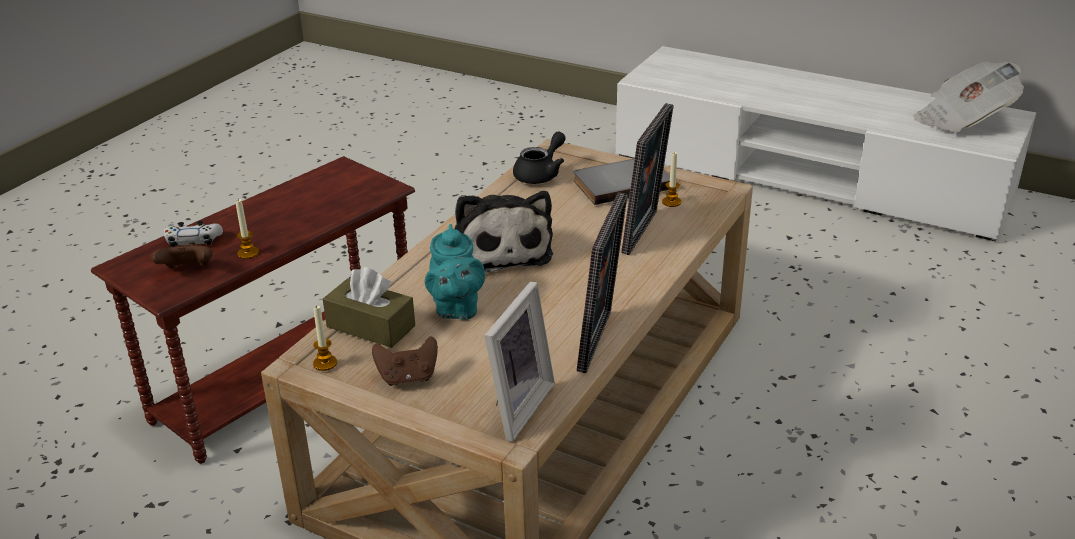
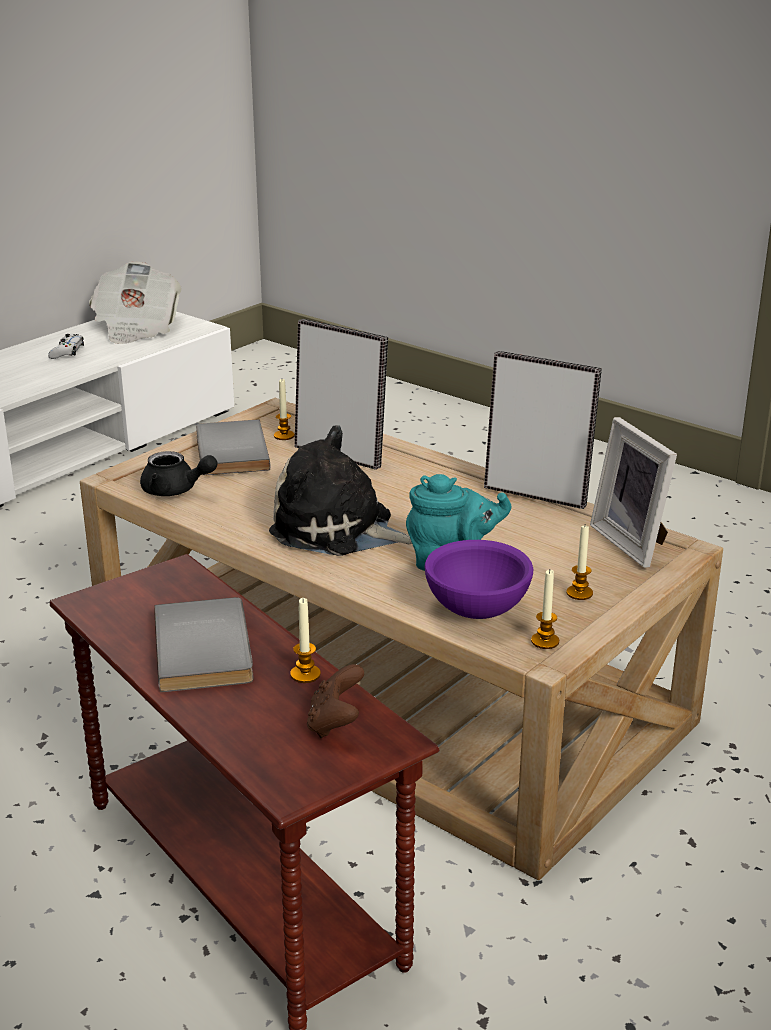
camera: 80 degrees left, 5 degrees down
white game controller [164,221,223,247] -> white game controller moved to [48,334,84,359]
brown tissue box [323,267,415,348] -> purple bowl [424,540,533,619]
brown game controller [372,336,438,386] -> candle [567,526,593,600]
plush toy [454,191,553,273] -> plush toy turned 150 degrees counterclockwise [269,425,412,556]
picture frame [484,281,555,442] -> picture frame turned 150 degrees counterclockwise [590,417,677,568]
black teapot [513,132,566,184] -> black teapot turned 150 degrees clockwise [140,451,217,496]
none -> grey book [154,597,254,692]

